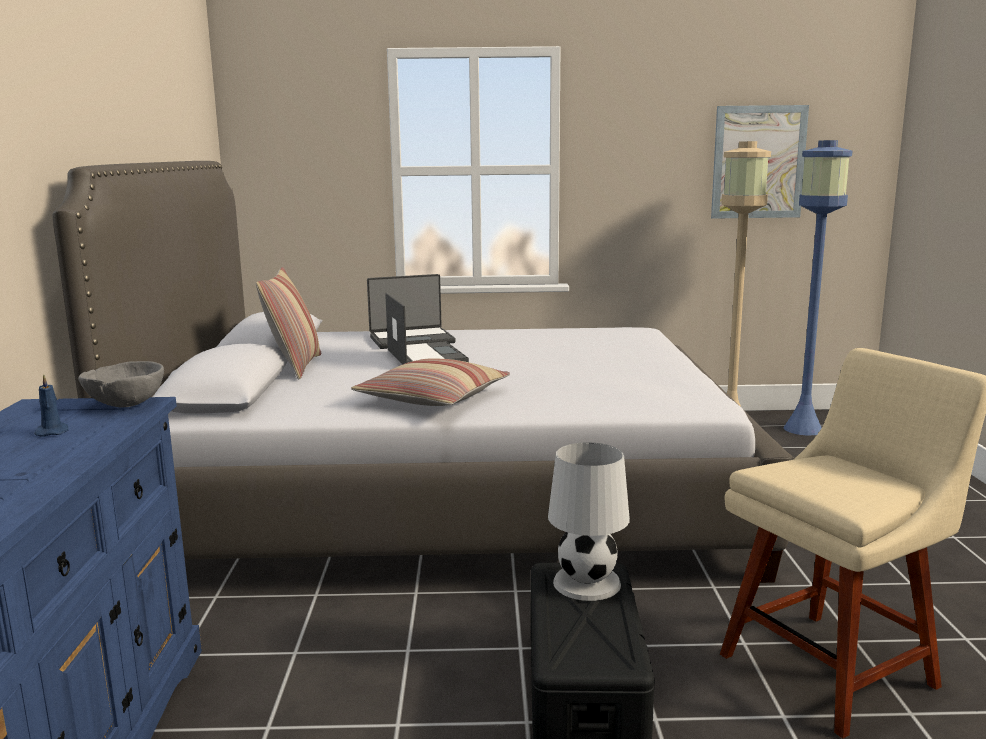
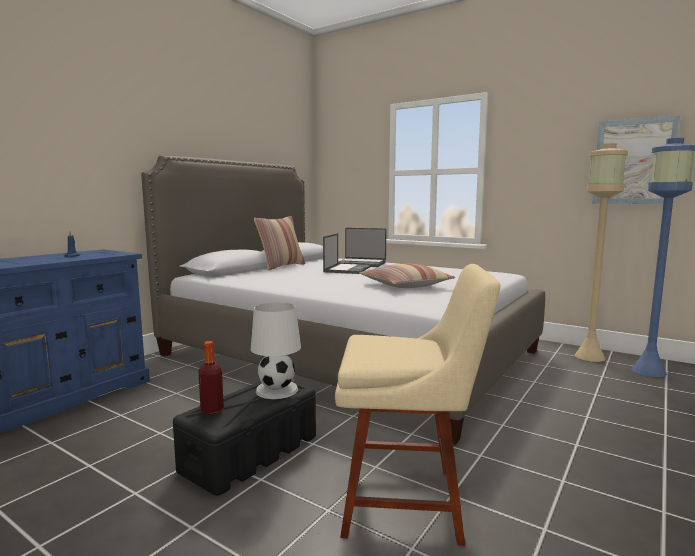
camera: 35 degrees right, 5 degrees down
grey bowl [78,361,164,407] -> none
pillow [351,358,510,406] -> pillow moved to [359,263,455,288]
none -> bottle [198,341,224,415]

